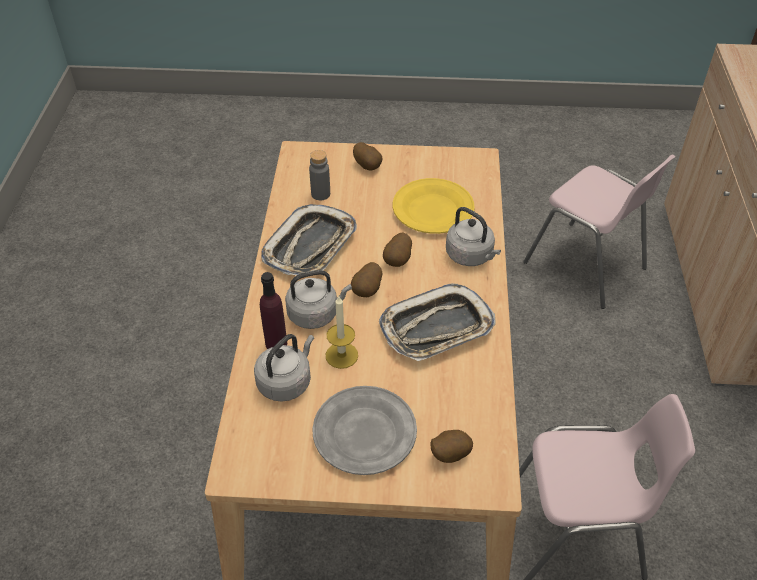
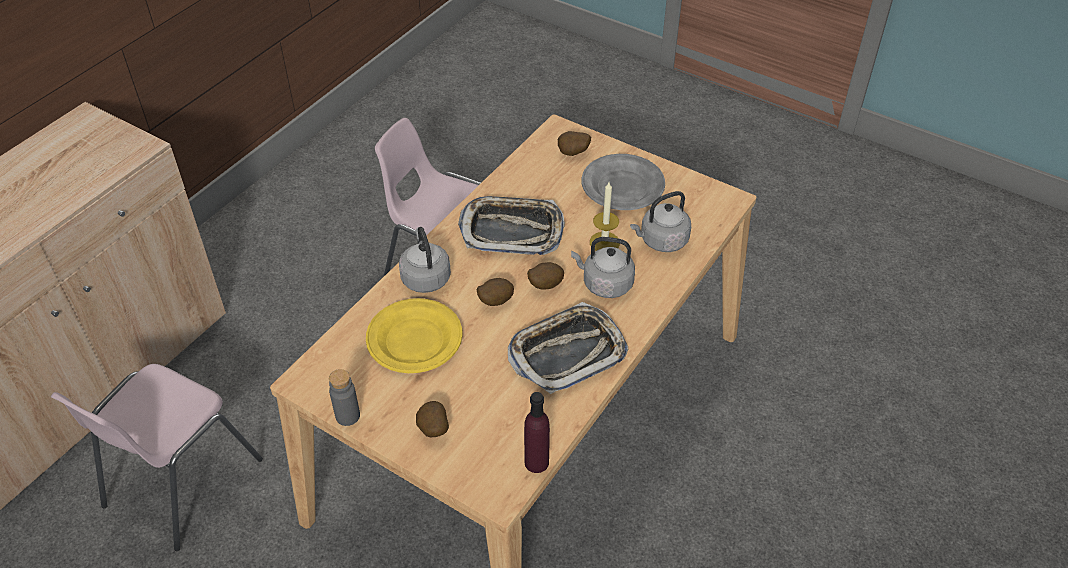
camera: 150 degrees left, 0 degrees up
purple bottle [260,272,287,349] -> purple bottle moved to [524,392,550,473]
grey bottle [309,150,330,200] -> grey bottle moved to [329,369,360,426]
pink chair [523,154,676,309] -> pink chair turned 135 degrees counterclockwise [51,364,263,551]

